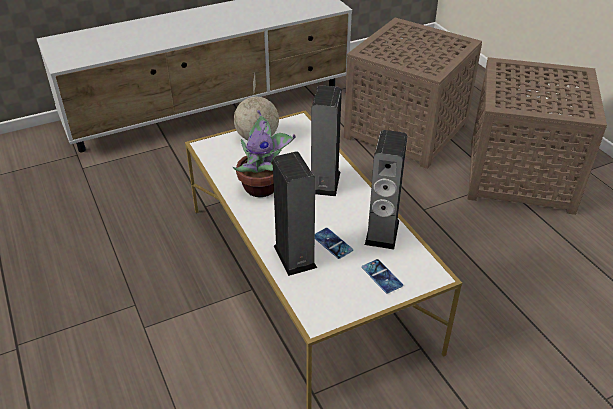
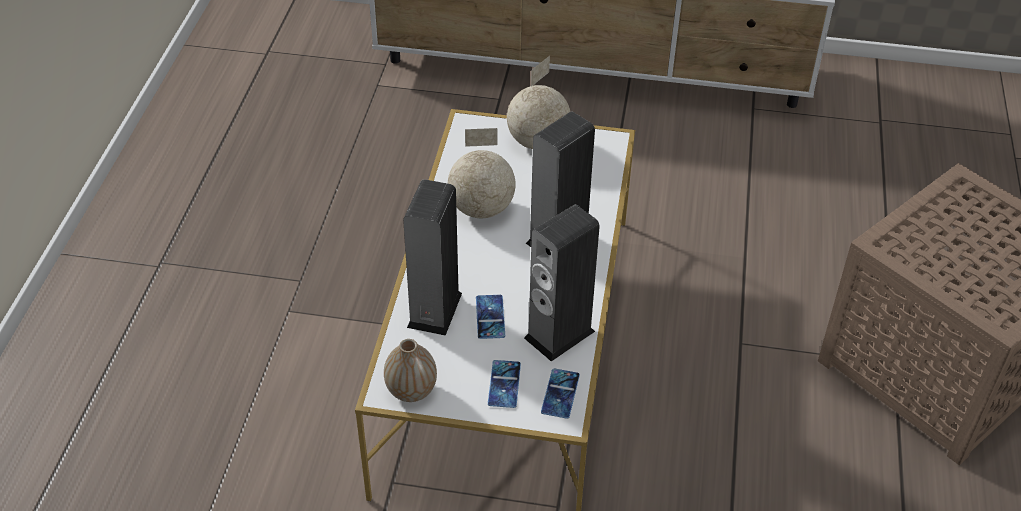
camera: 35 degrees right, 5 degrees up
potted plant [233,110,295,197] -> globe [448,128,516,218]
brown side table [344,17,482,169] -> none
none -> vase [384,339,437,402]
none -> phone [541,368,580,419]

